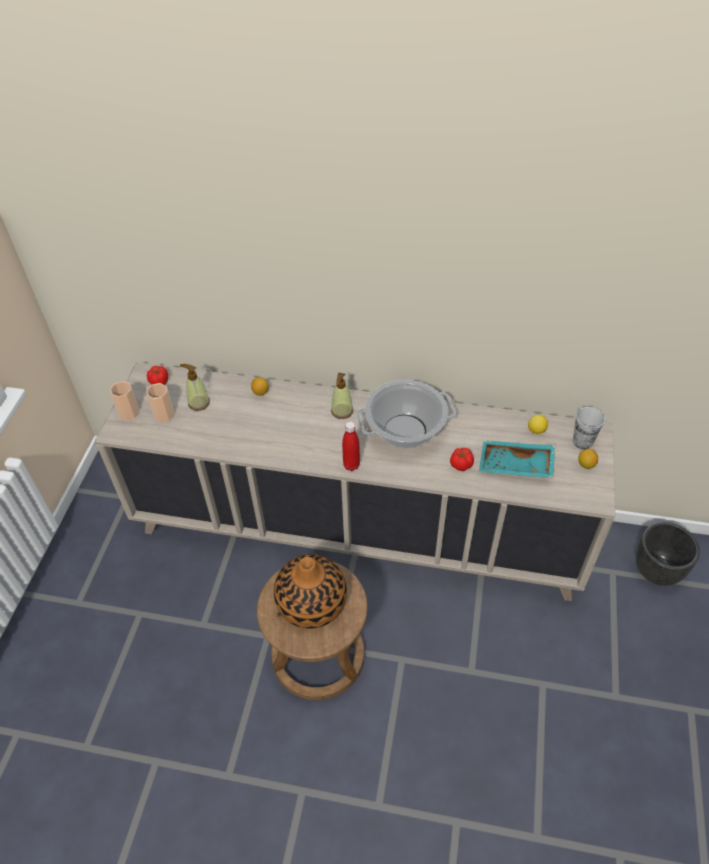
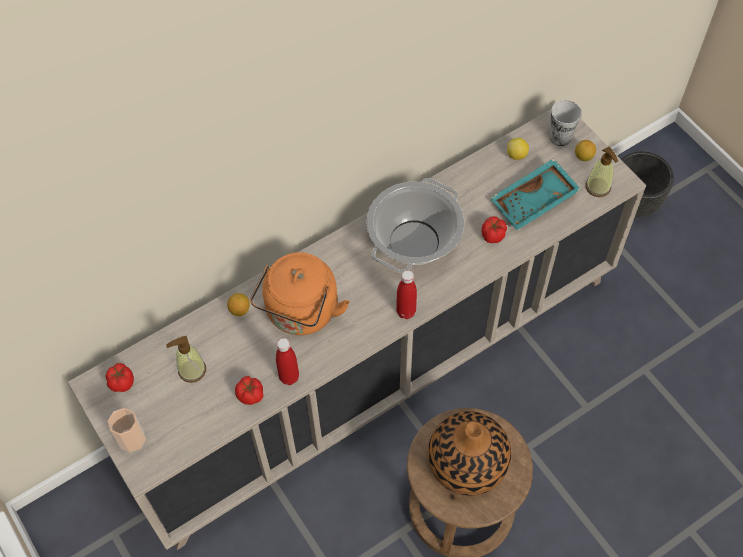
camera: 45 degrees left, 10 degrees up
cup [146,383,174,422] -> none
soap dispenser [331,372,353,419] -> soap dispenser moved to [586,147,618,197]
none -> tomato [235,376,264,405]
none -> orange kettle [250,252,350,335]
none -> red bottle [276,338,299,385]

